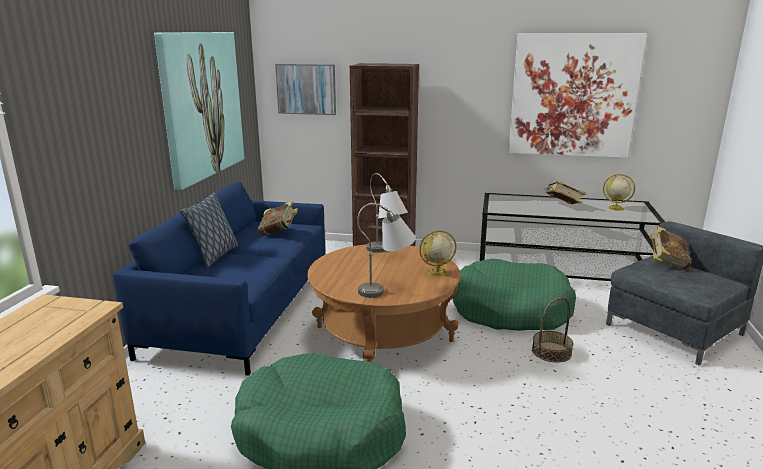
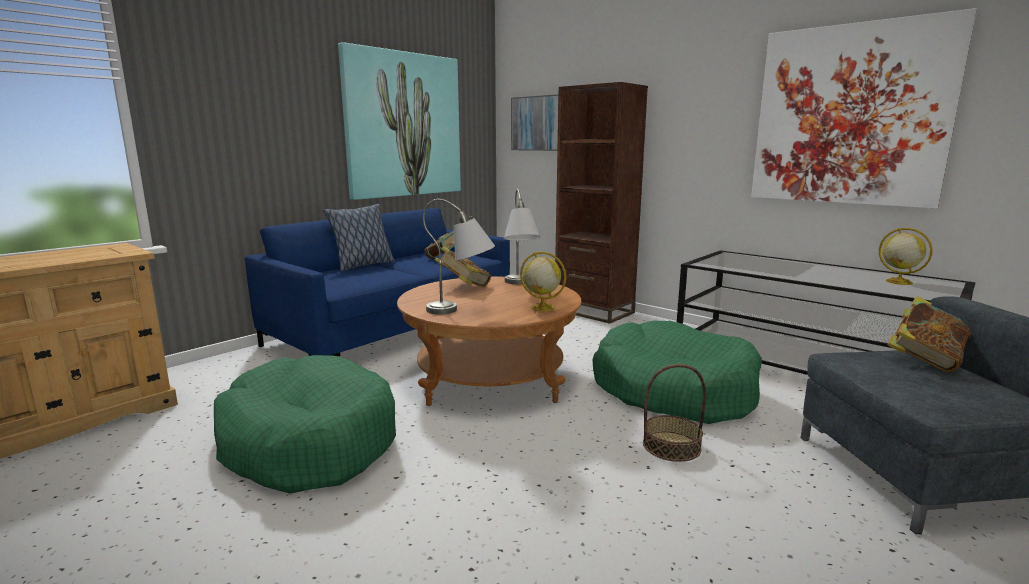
camera: 30 degrees right, 5 degrees down
book [546,180,586,204] -> book moved to [435,246,491,287]

